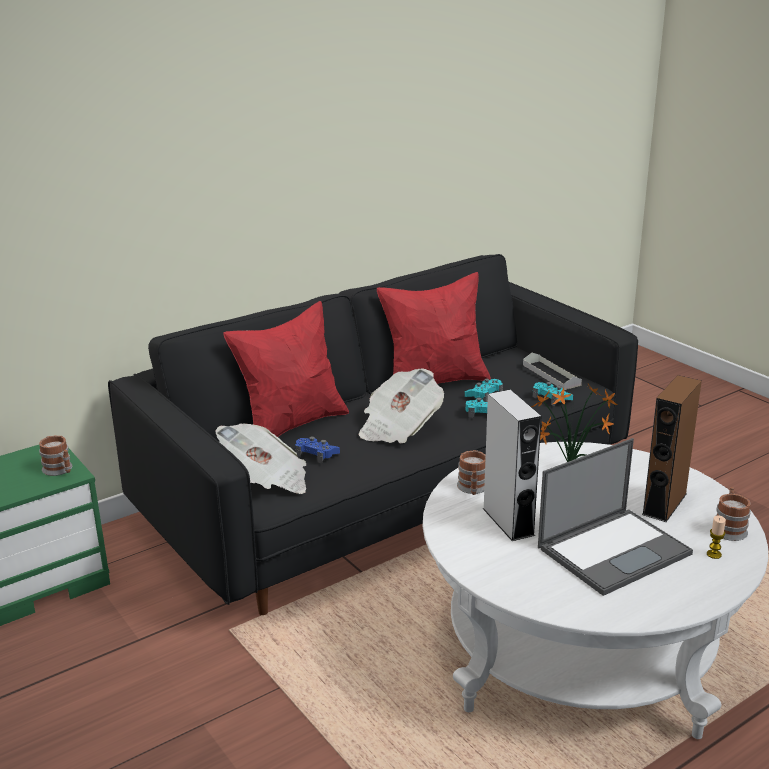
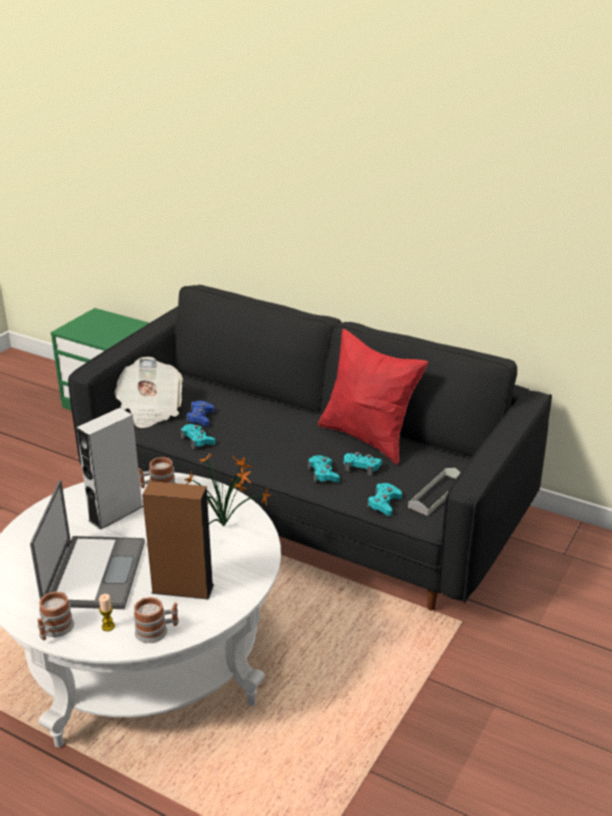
camera: 65 degrees right, 5 degrees up
mug [39,435,72,476] -> mug moved to [37,592,74,640]
red pillow [223,301,349,437] -> none
newspaper [358,369,444,444] -> none
laptop [538,438,693,596] -> laptop turned 120 degrees counterclockwise [30,480,145,609]
none -> turquoise game controller [181,424,215,449]

